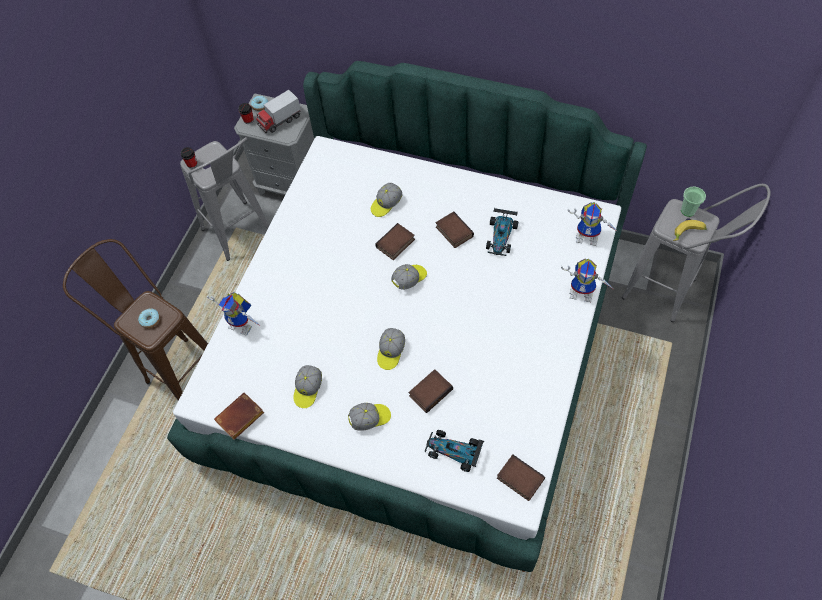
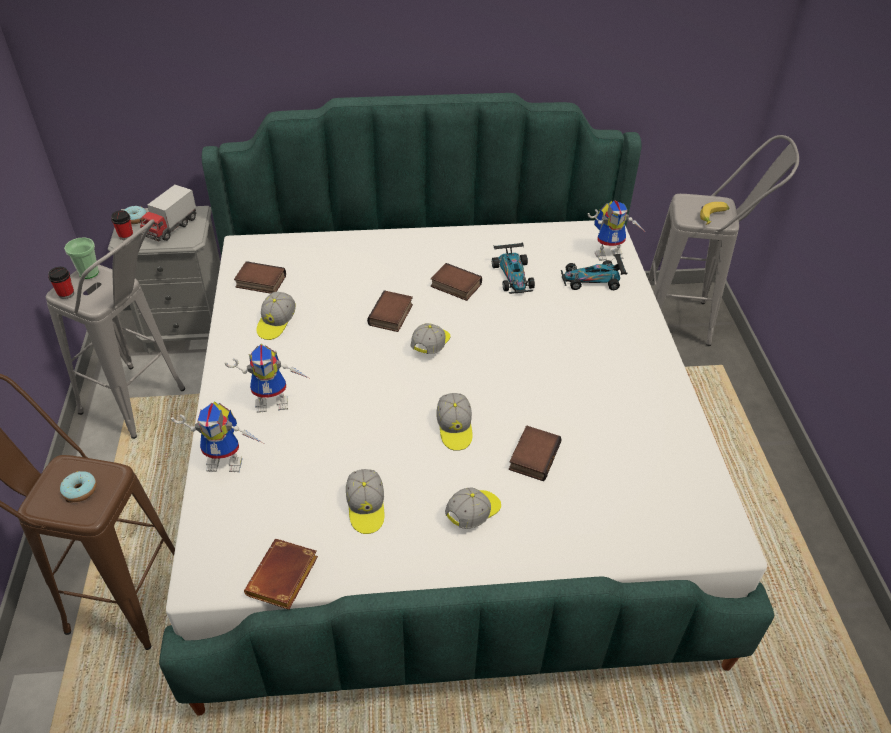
camera: 30 degrees left, 15 degrees down
cap [371,183,403,217] -> cap moved to [256,292,296,340]
toy car [425,430,484,472] -> toy car moved to [561,254,627,290]
book [497,454,545,501] -> book moved to [234,261,286,294]
toy robot [561,258,613,302] -> toy robot moved to [224,344,309,413]
cup [681,186,706,217] -> cup moved to [64,237,99,279]

